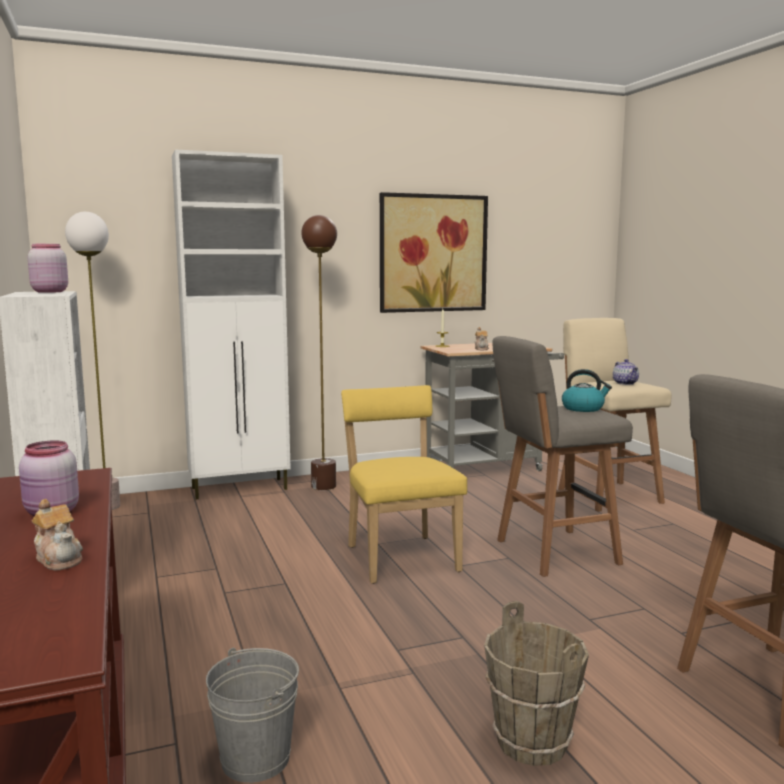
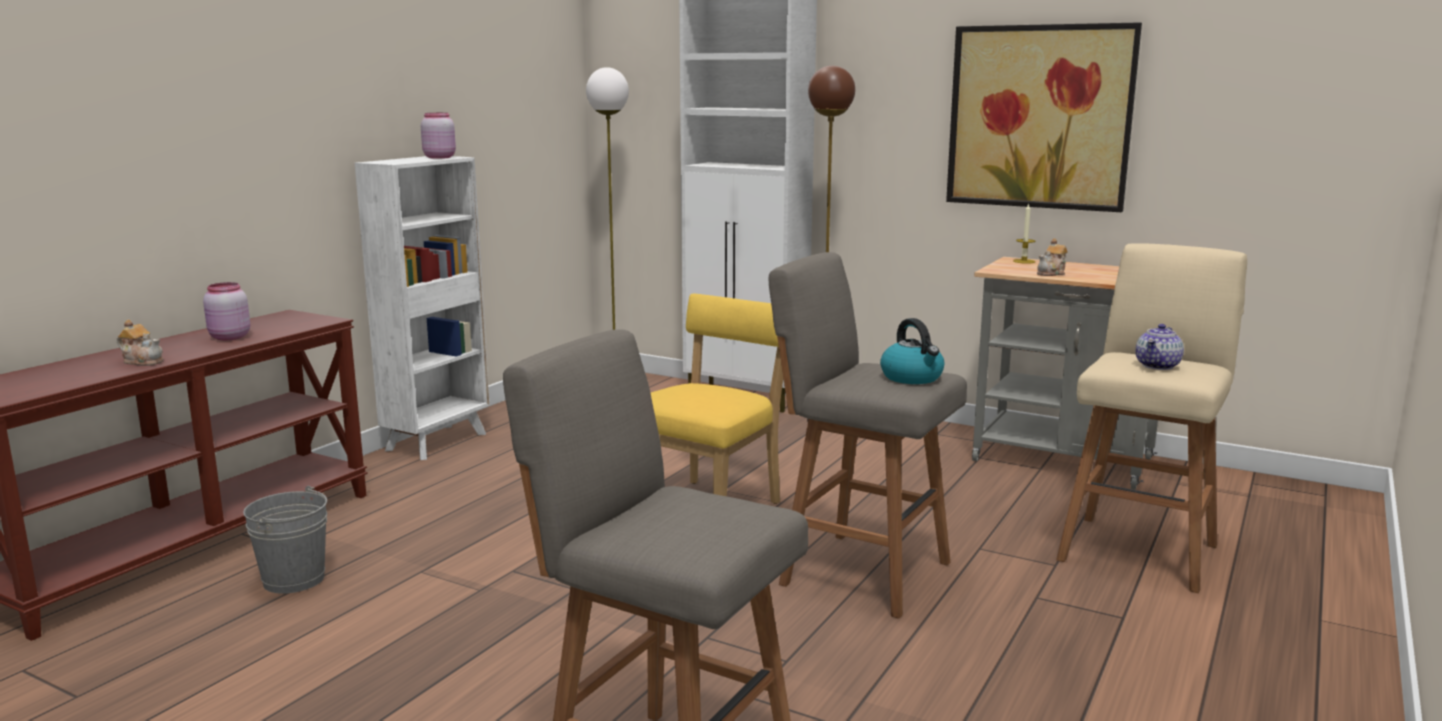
camera: 50 degrees right, 5 degrees up
teapot [32,499,83,571] -> teapot turned 75 degrees counterclockwise [117,319,163,366]
brown bucket [484,601,589,766] -> none

